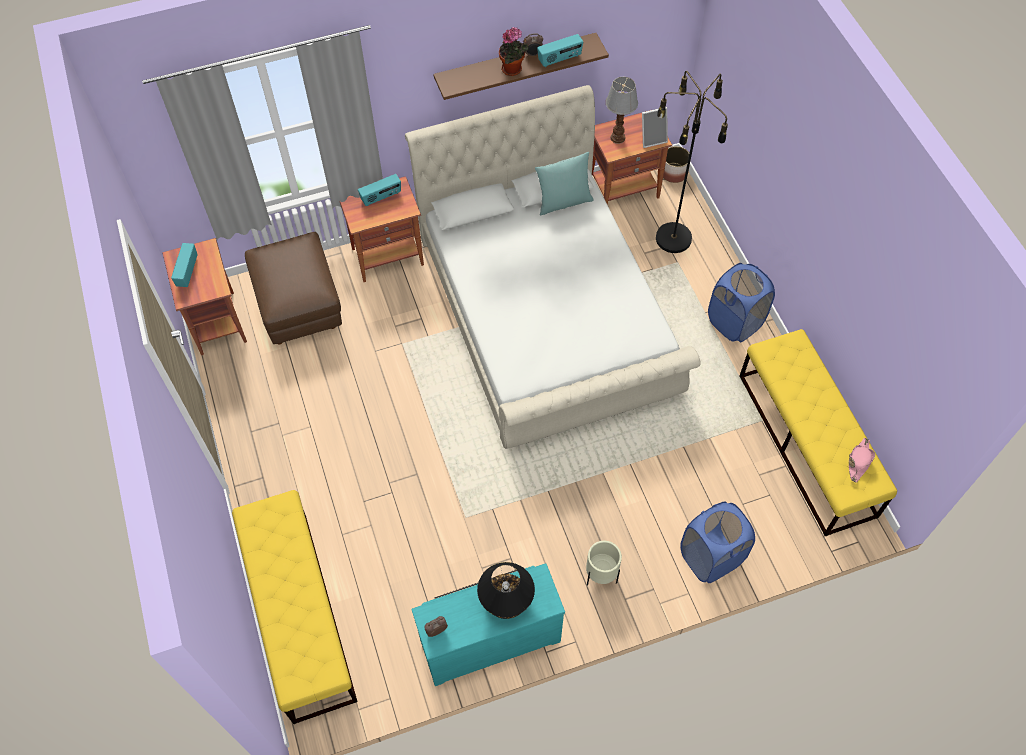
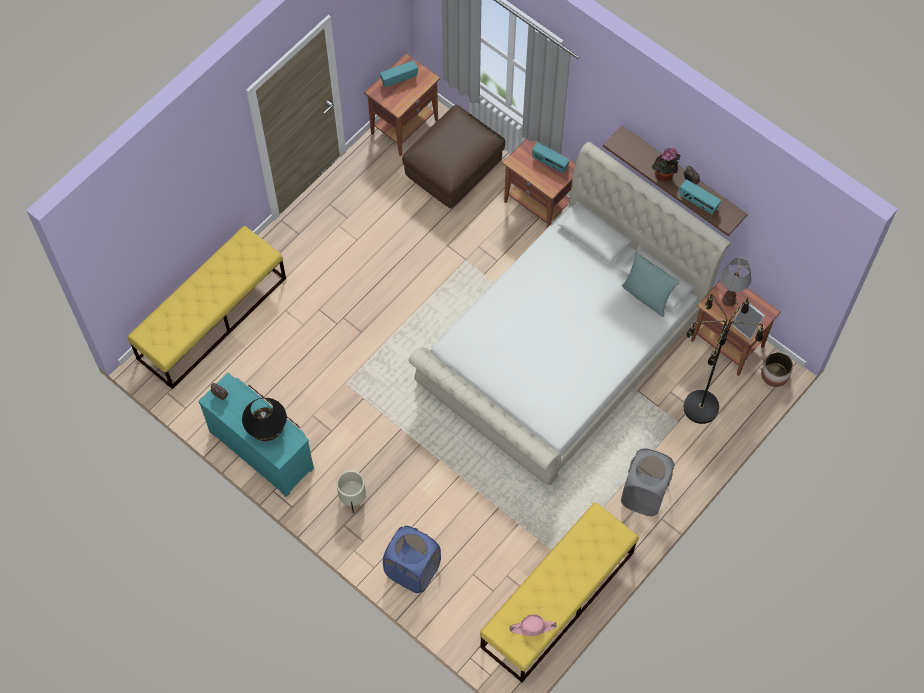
camera: 60 degrees right, 5 degrees up
blue laundry basket [708,263,775,342] -> grey laundry basket [621,448,675,516]

